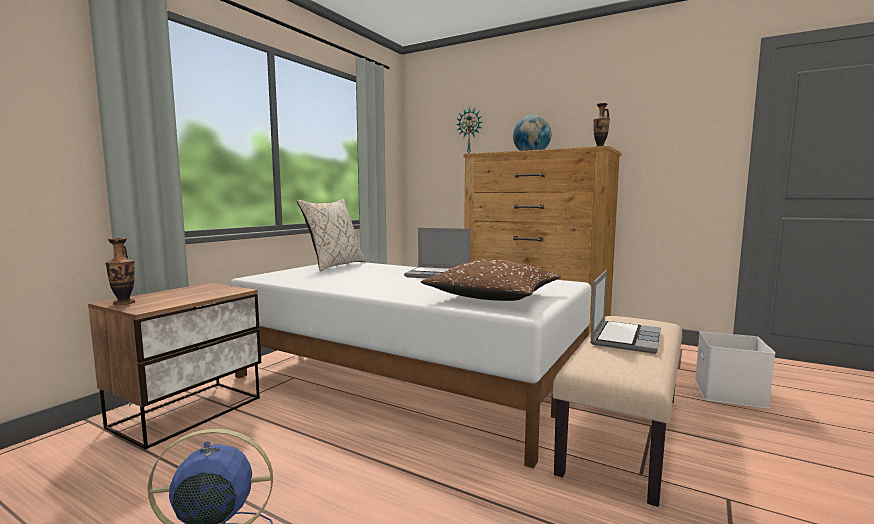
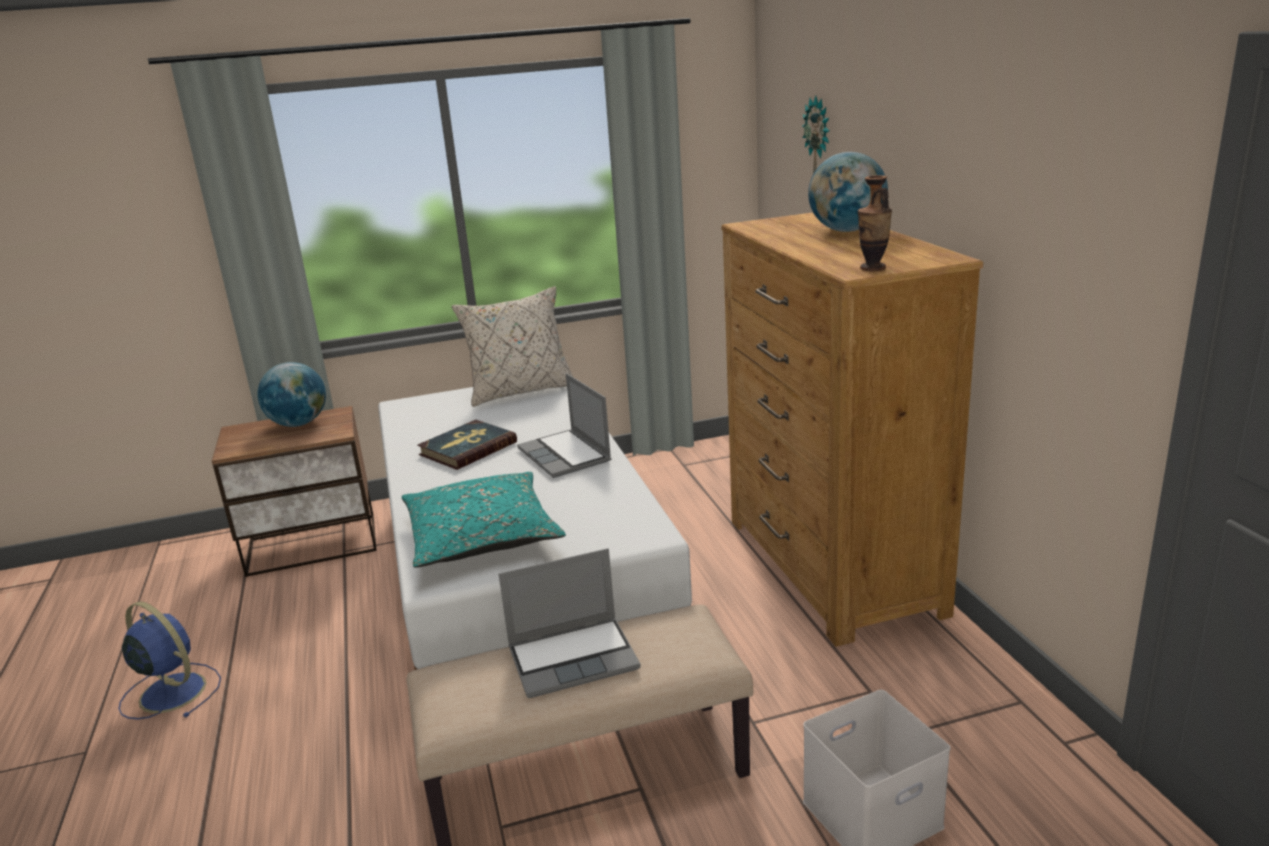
camera: 45 degrees right, 15 degrees up
vase [105,238,135,305] -> none
brown pillow [421,260,561,301] -> turquoise pillow [402,472,566,568]
none -> globe [257,362,326,427]
none -> book [417,420,517,470]

